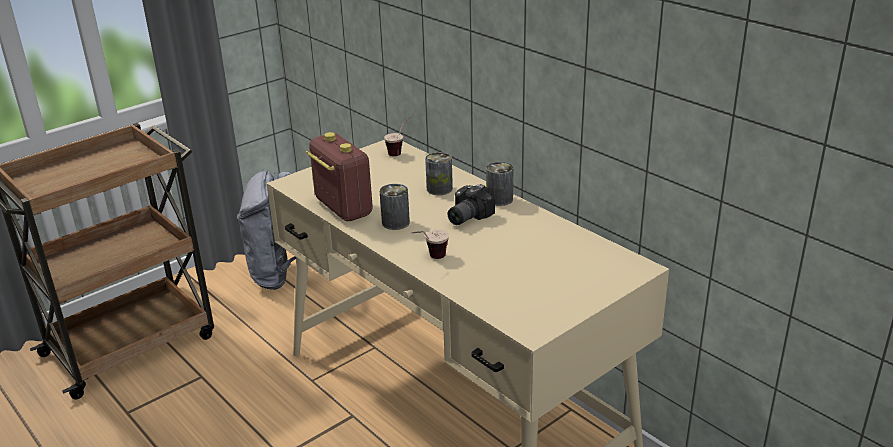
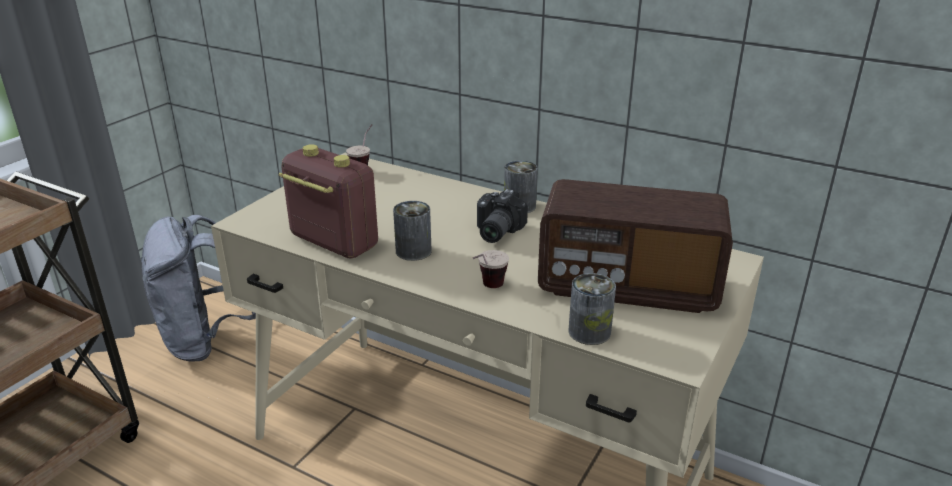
camera: 20 degrees left, 0 degrees up
can [425,152,453,195] -> can moved to [569,273,616,345]
none -> radio [538,179,733,313]

